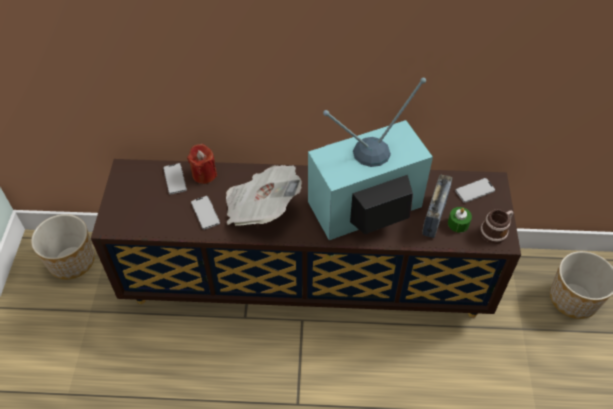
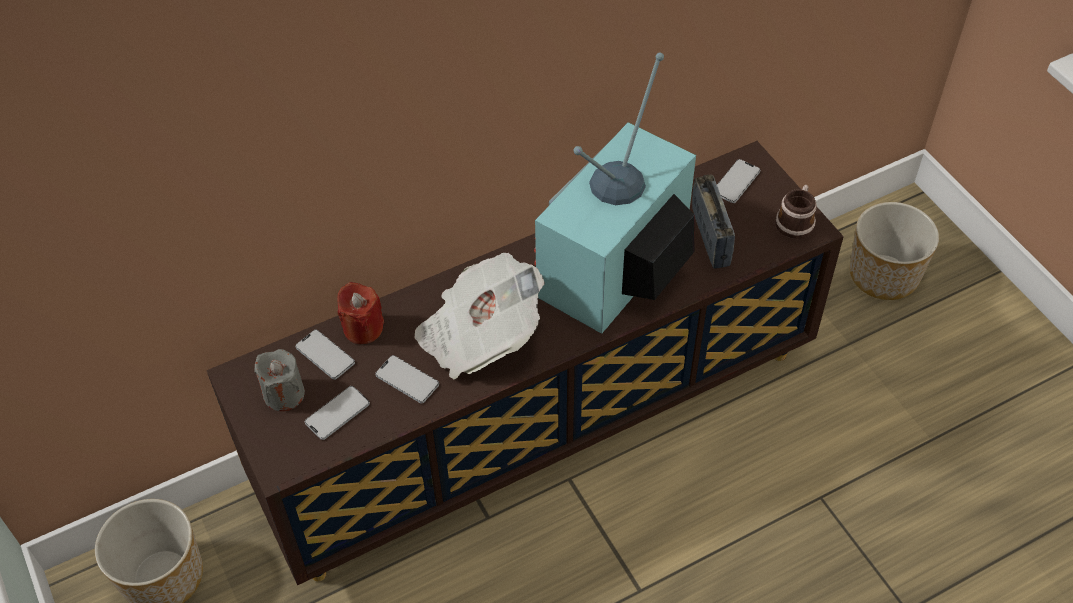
camera: 30 degrees left, 0 degrees up
green candle [448,207,472,233] -> none
none -> grey candle [254,349,305,411]
none -> phone [305,386,370,440]

